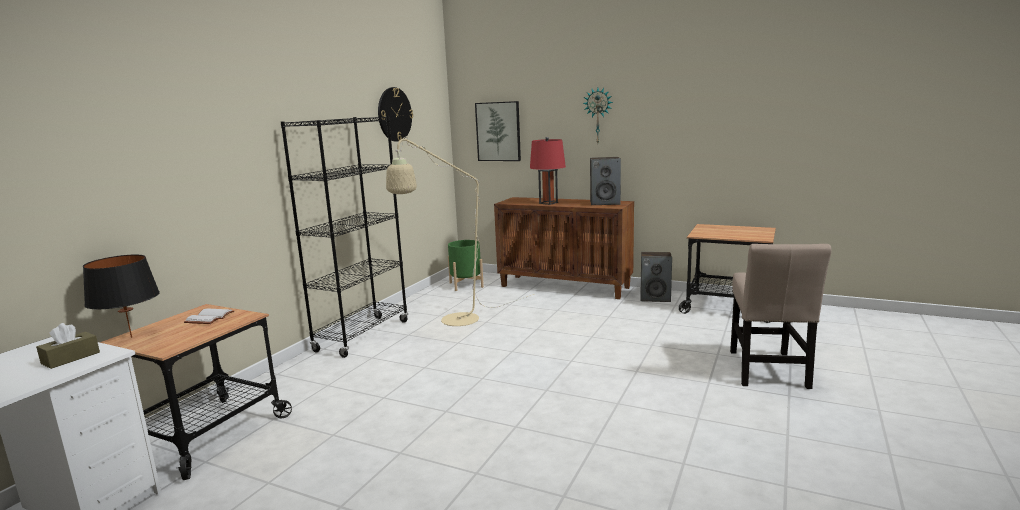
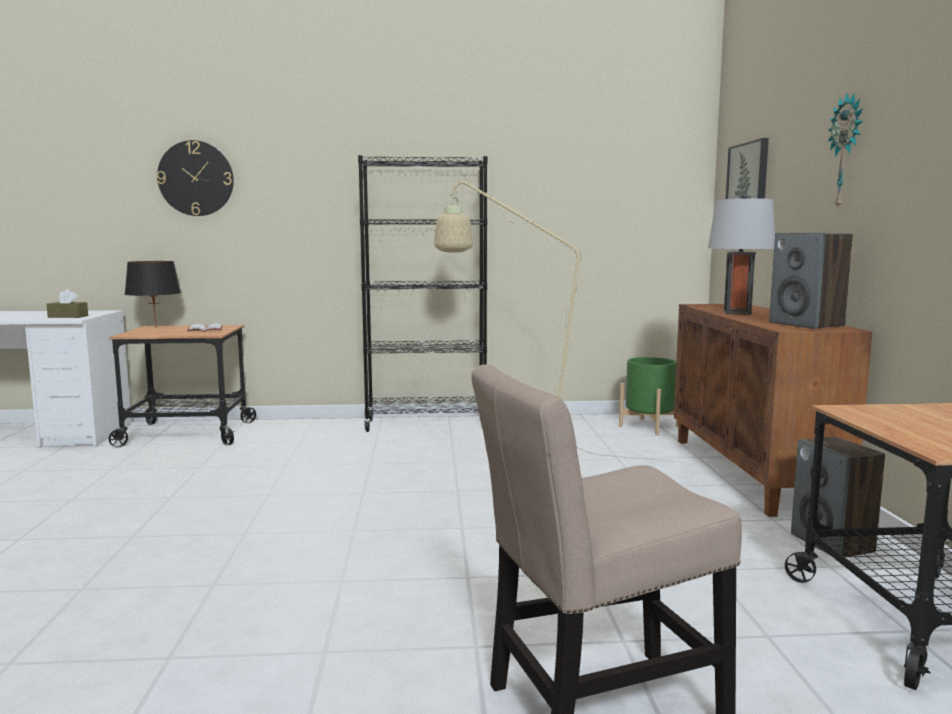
camera: 60 degrees right, 5 degrees down
wall clock [378,87,413,142] -> wall clock moved to [157,140,234,216]
red table lamp [530,137,566,205] -> grey table lamp [708,193,775,315]

